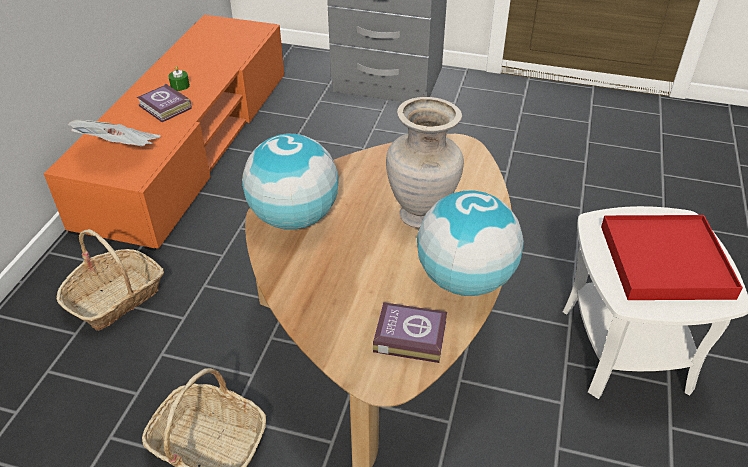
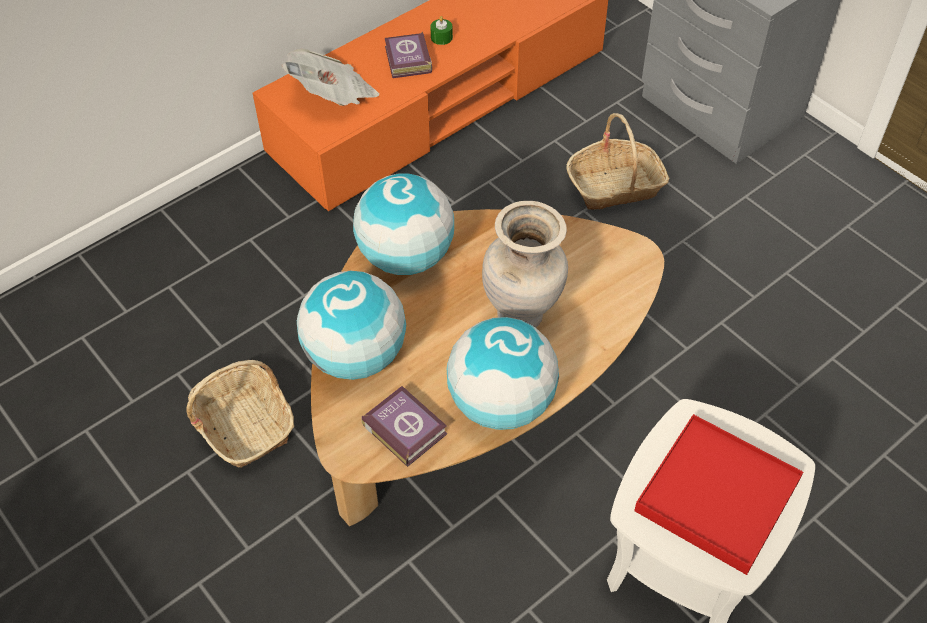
camera: 35 degrees right, 10 degrees up
basket [56,229,164,331] -> basket moved to [566,113,669,210]
none -> globe [297,271,406,380]

